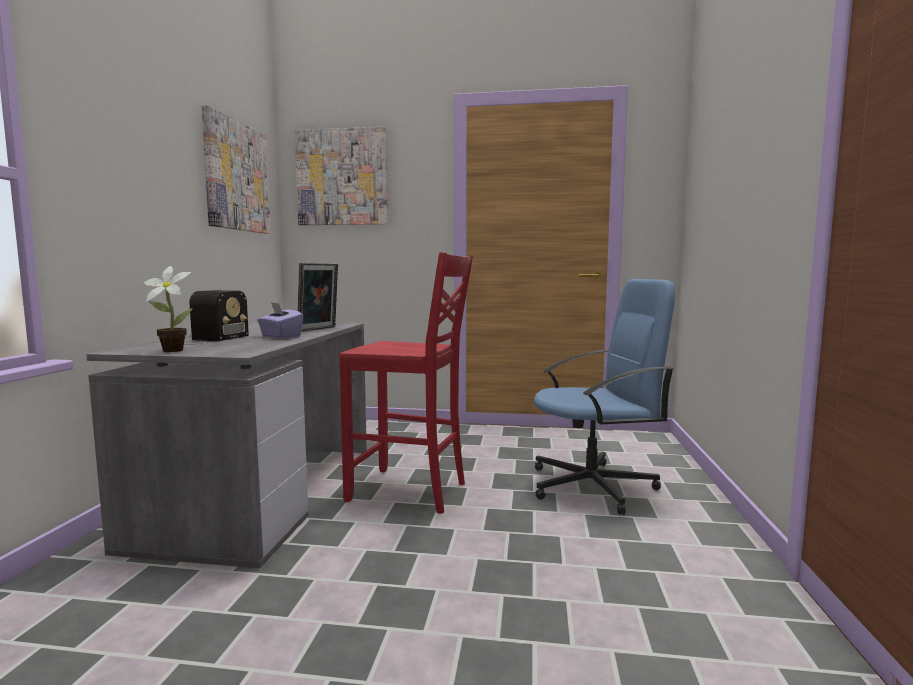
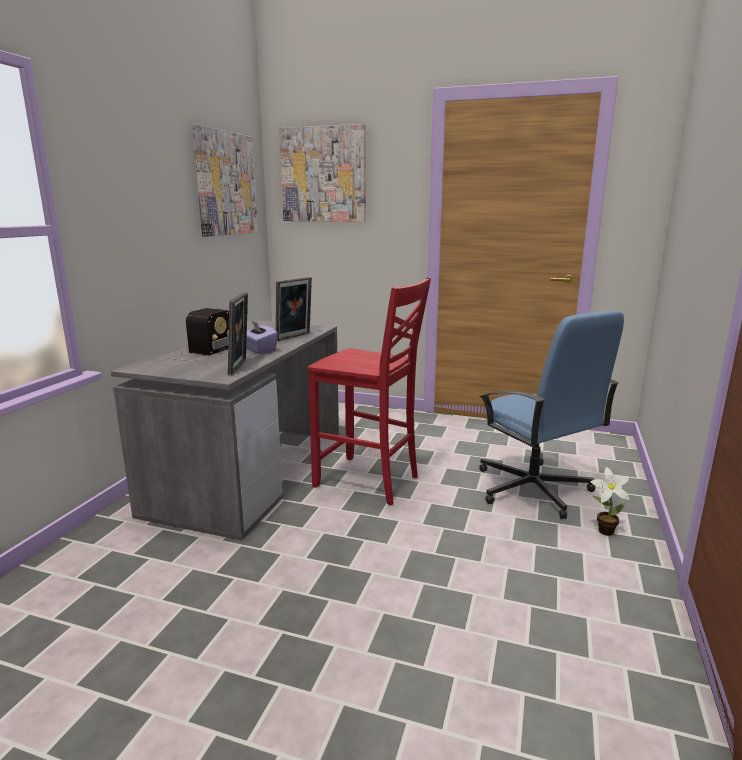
camera: 10 degrees right, 10 degrees up
potted plant [144,266,193,352] -> potted plant moved to [590,467,630,536]
blue office chair [534,279,675,515] -> blue office chair turned 60 degrees clockwise [479,310,624,519]
none -> picture frame [228,292,248,375]

